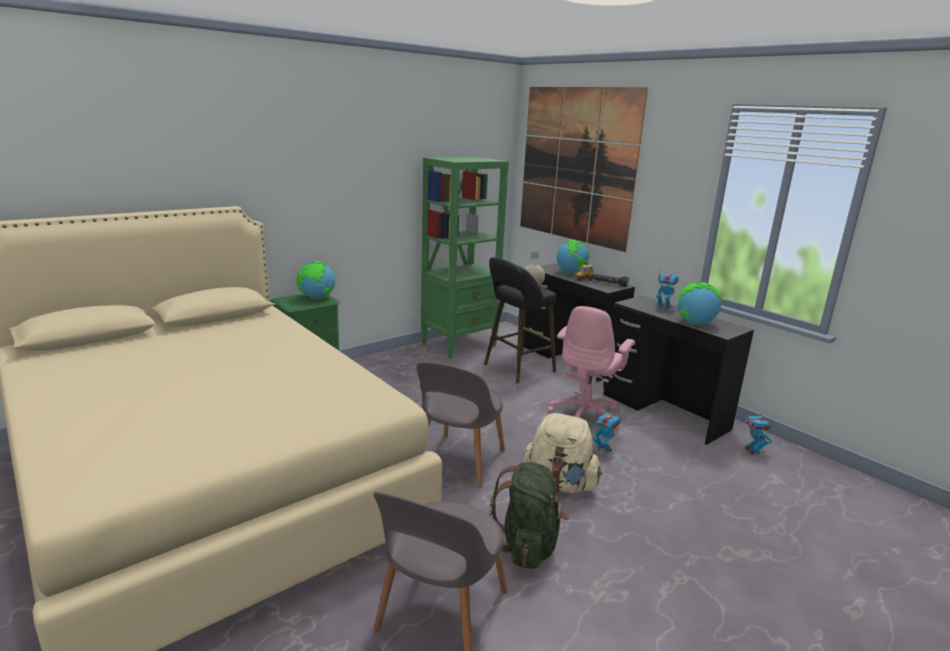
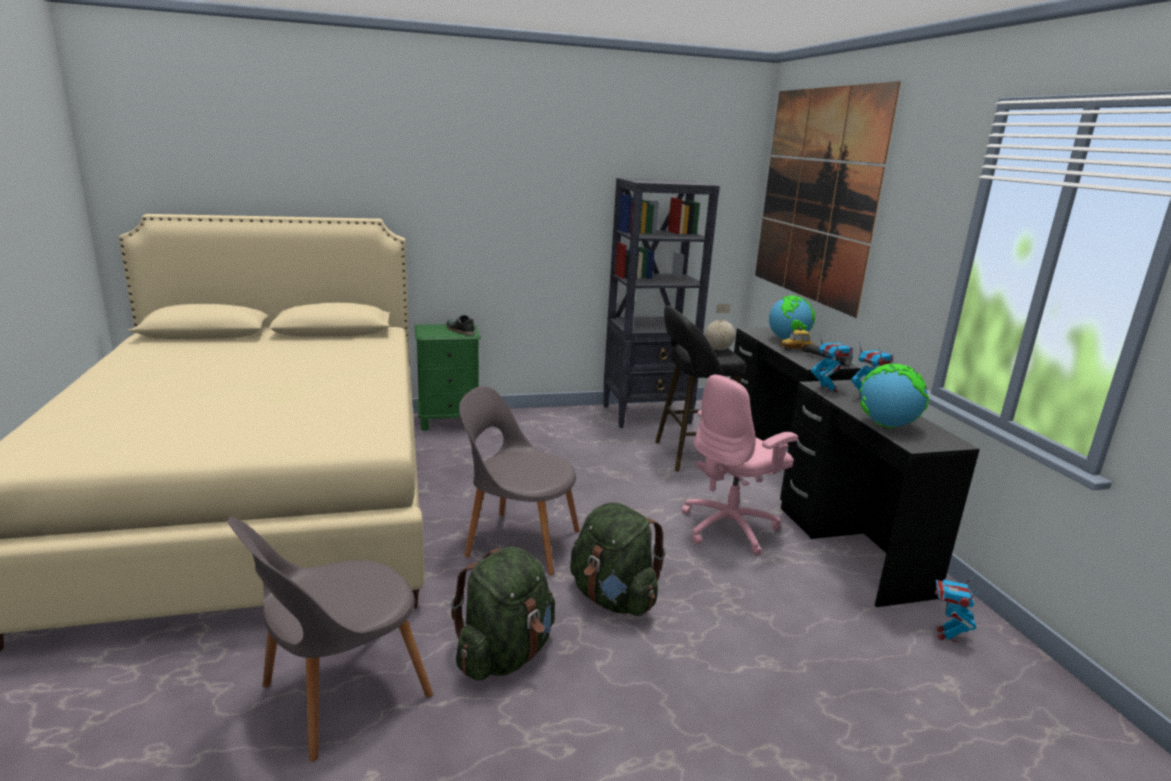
camera: 25 degrees right, 0 degrees up
globe [297,261,335,299] -> shoe [446,315,475,336]
grey chair [416,362,505,488] -> grey chair turned 60 degrees clockwise [459,386,580,575]
green bookcase [421,157,509,358] -> black bookcase [603,178,720,428]
beige backpack [523,413,602,493] -> green backpack [570,502,666,616]
toy robot [593,411,621,454] -> toy robot moved to [811,333,853,393]

